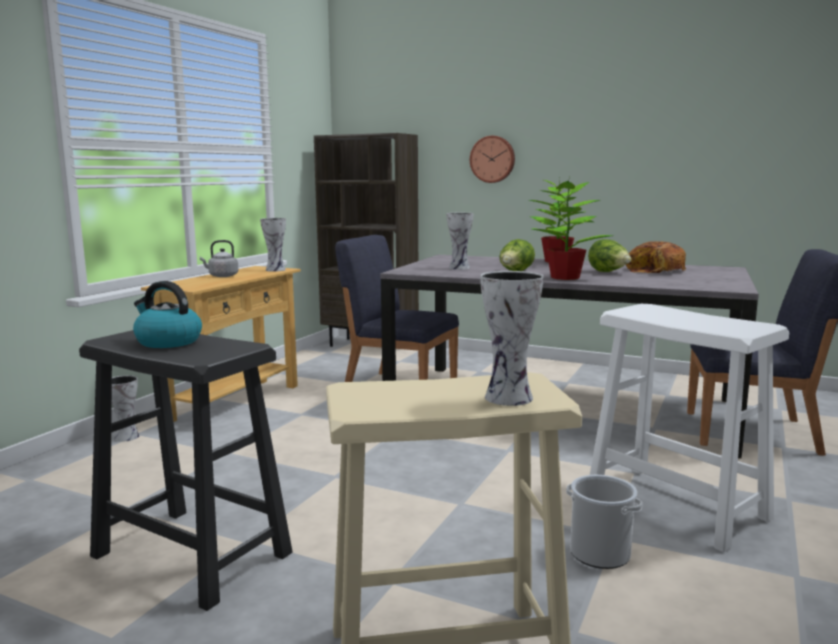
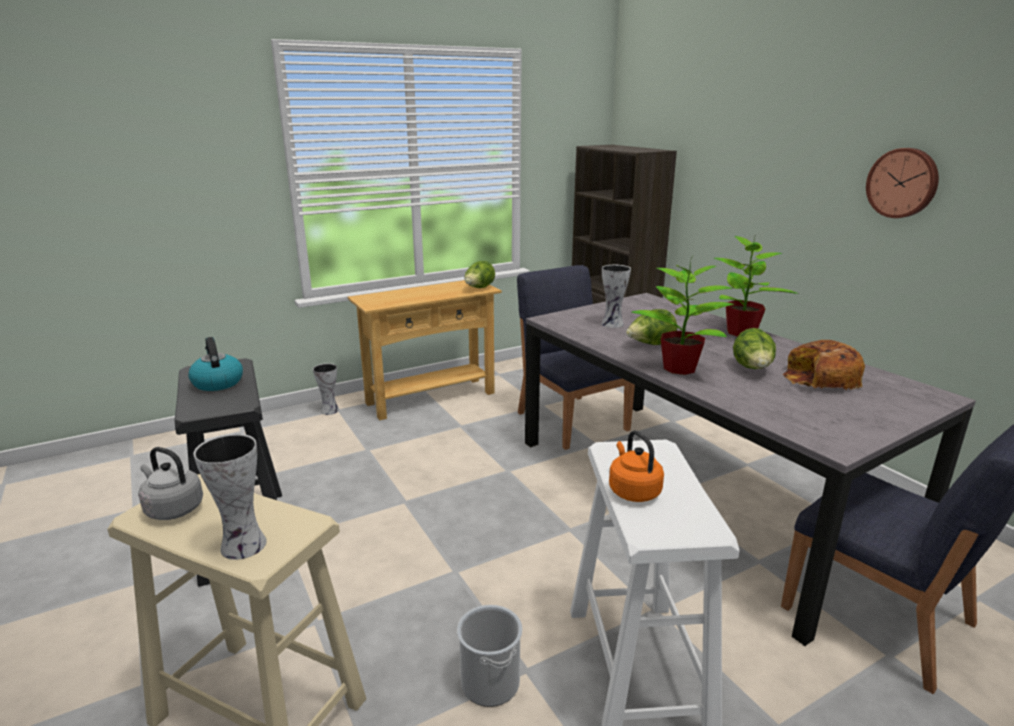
camera: 35 degrees right, 10 degrees up
grey kettle [200,240,239,277] -> grey kettle moved to [138,447,203,520]
vase [260,218,286,272] -> lettuce [464,261,495,288]
wall clock [470,136,515,183] -> wall clock moved to [866,148,939,218]
none -> orange kettle [609,430,664,502]

